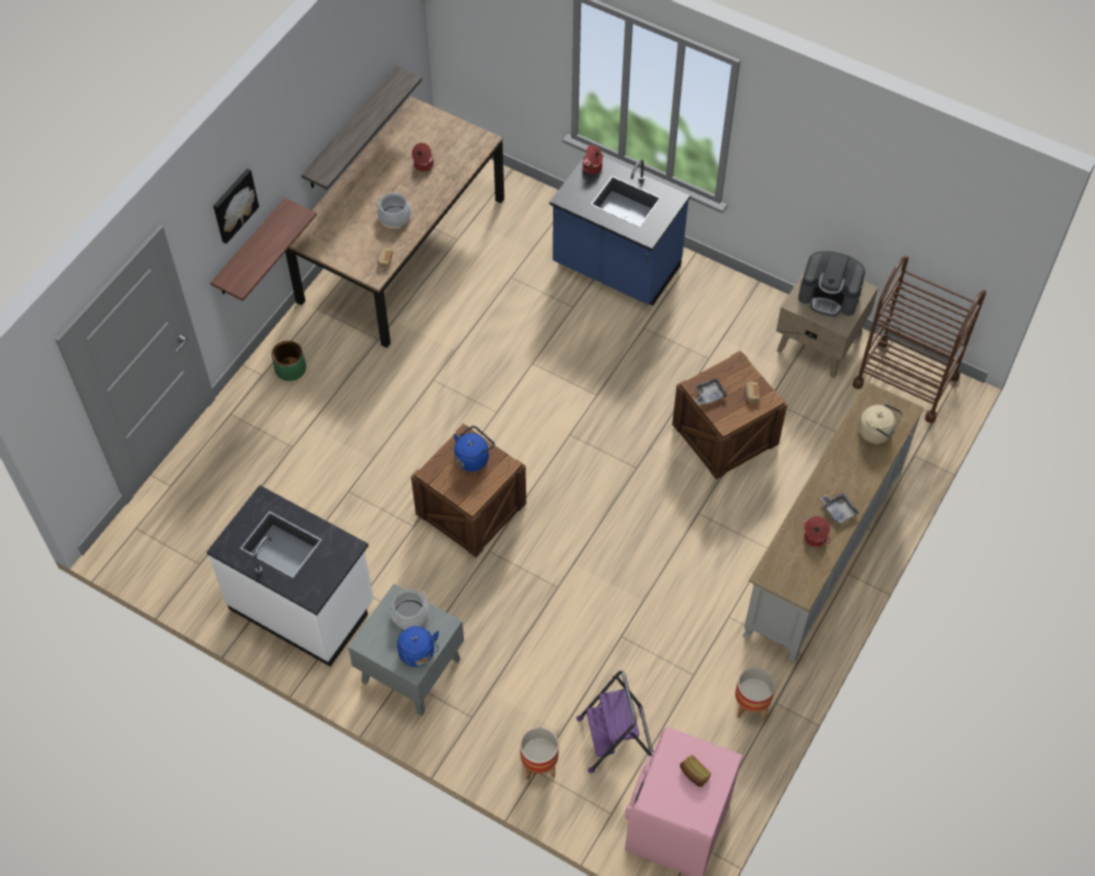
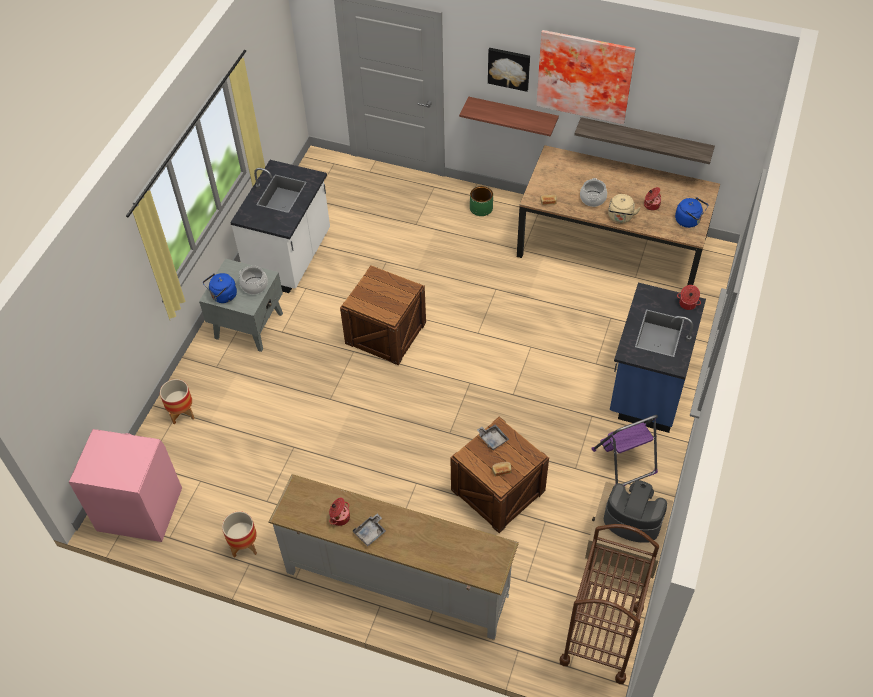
camera: 80 degrees right, 5 degrees down
blue kettle [454,426,495,472] -> blue kettle moved to [675,197,708,228]
purple step ladder [576,671,654,773] -> purple step ladder moved to [591,415,658,486]
bread [680,755,711,787] -> none
coffee machine [798,251,865,317] -> coffee machine turned 105 degrees clockwise [604,480,667,543]
beige kettle [858,401,902,444] -> beige kettle moved to [608,194,641,223]
none -> picture [536,30,636,124]

